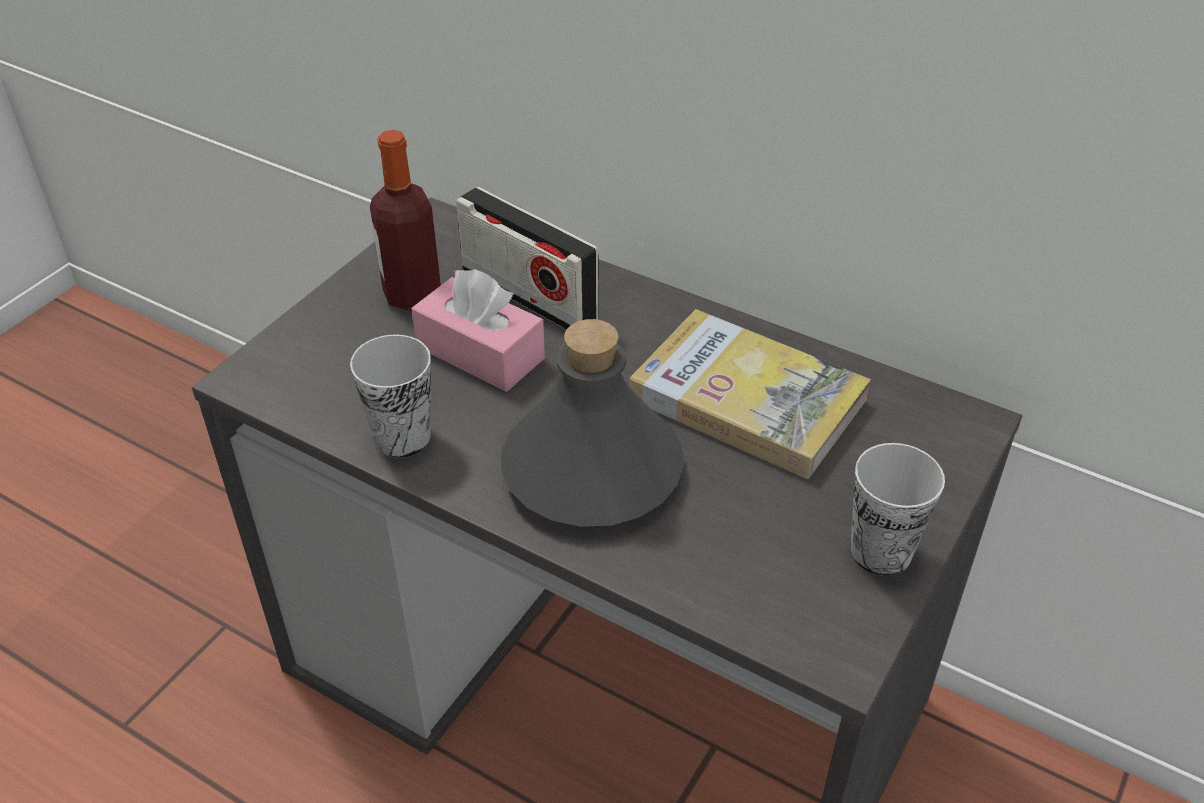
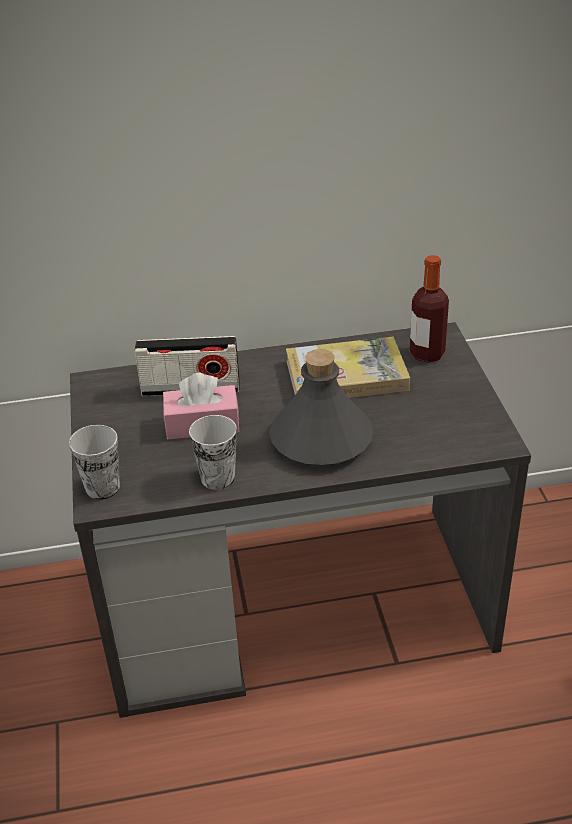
camera: 40 degrees left, 5 degrees down
bottle [370,130,441,311] -> bottle moved to [410,255,449,363]
cup [851,443,945,576] -> cup moved to [69,425,120,500]

